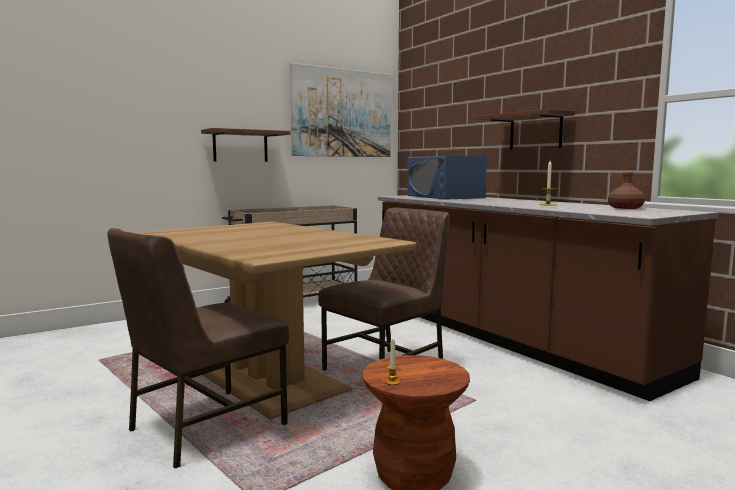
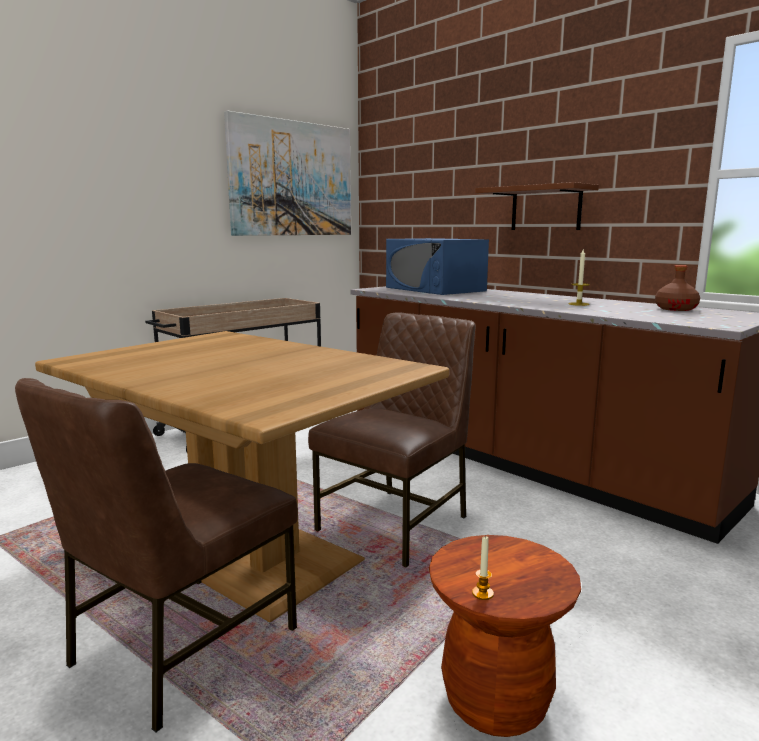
camera: 10 degrees left, 5 degrees up
brown shelf [201,128,291,162] -> none

